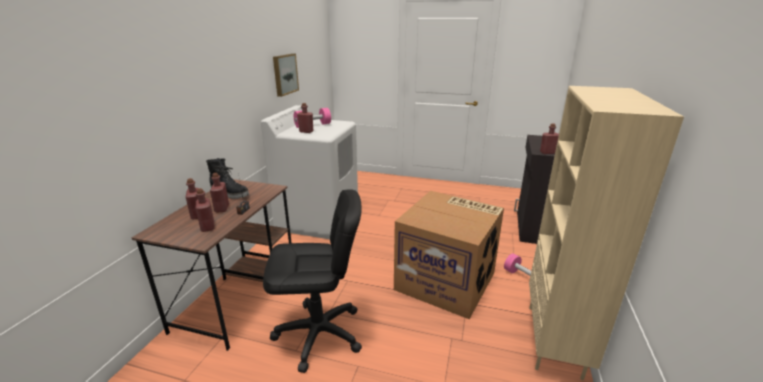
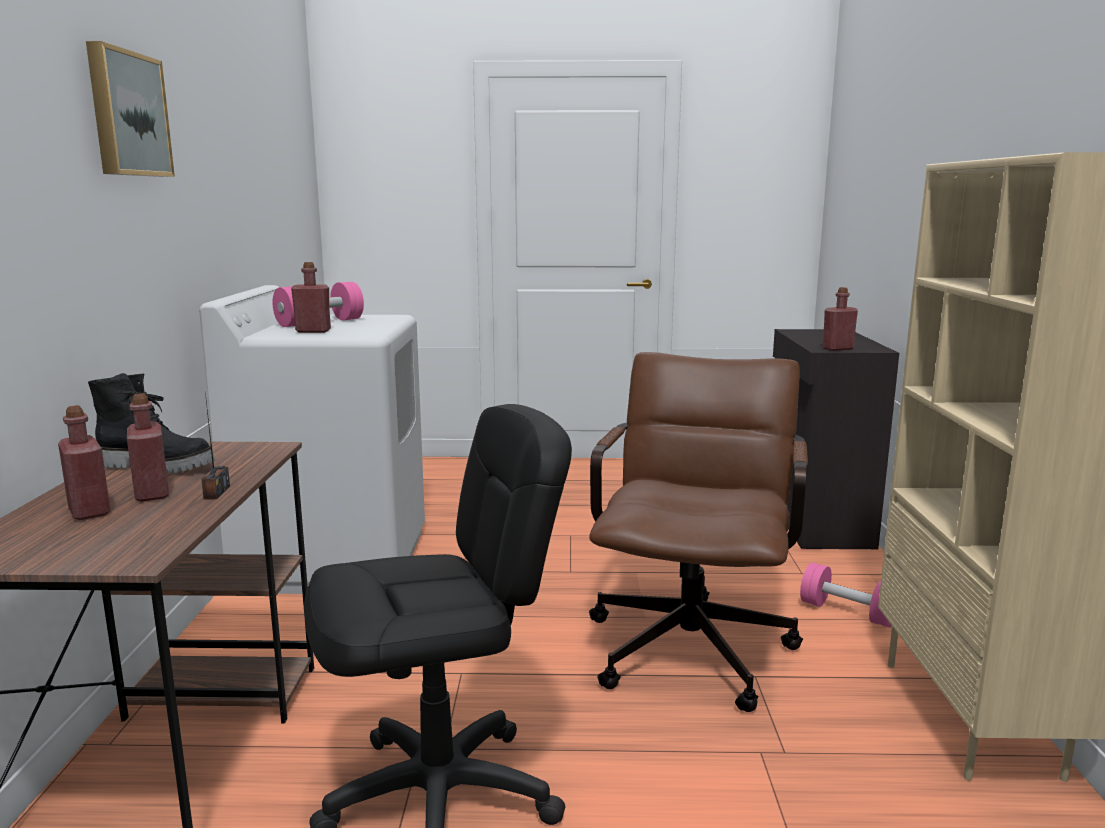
camera: 15 degrees left, 10 degrees down
red bottle [196,188,215,232] -> none
picture [273,54,299,97] -> picture moved to [86,41,175,177]
cardboard box [394,191,504,319] -> brown office chair [589,352,808,712]

